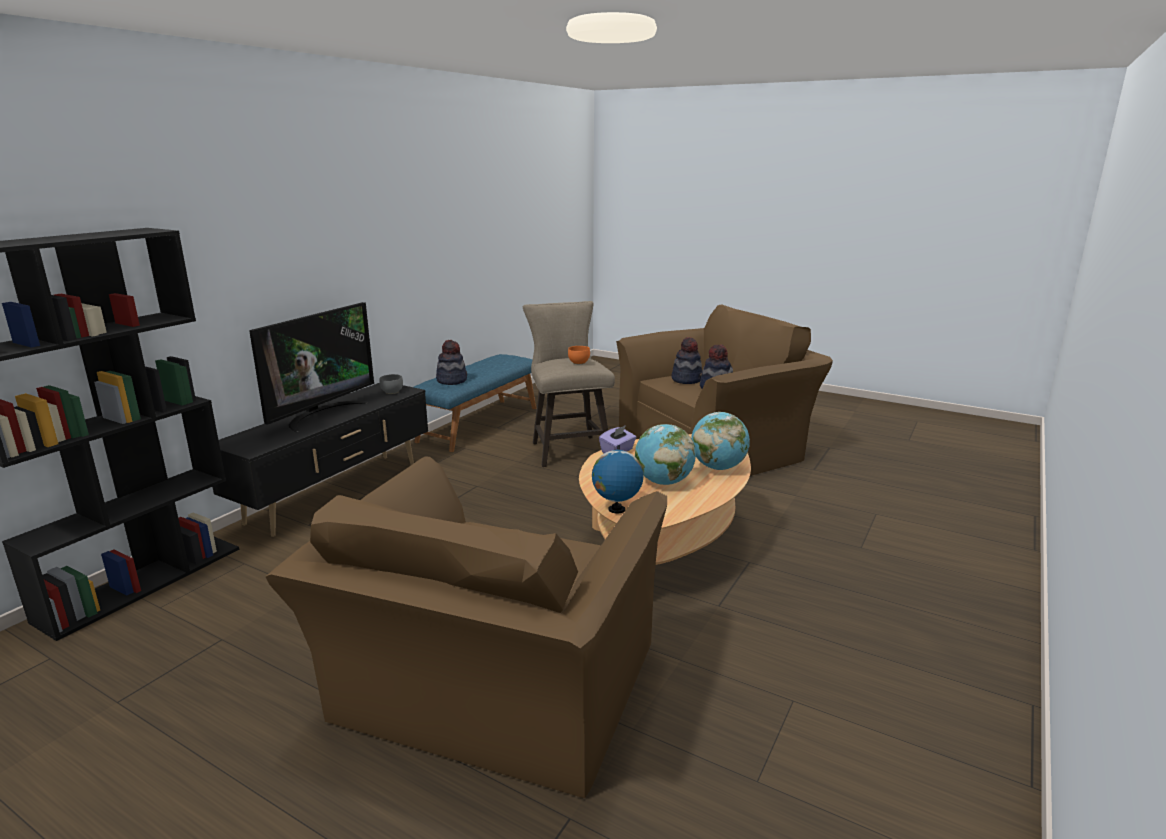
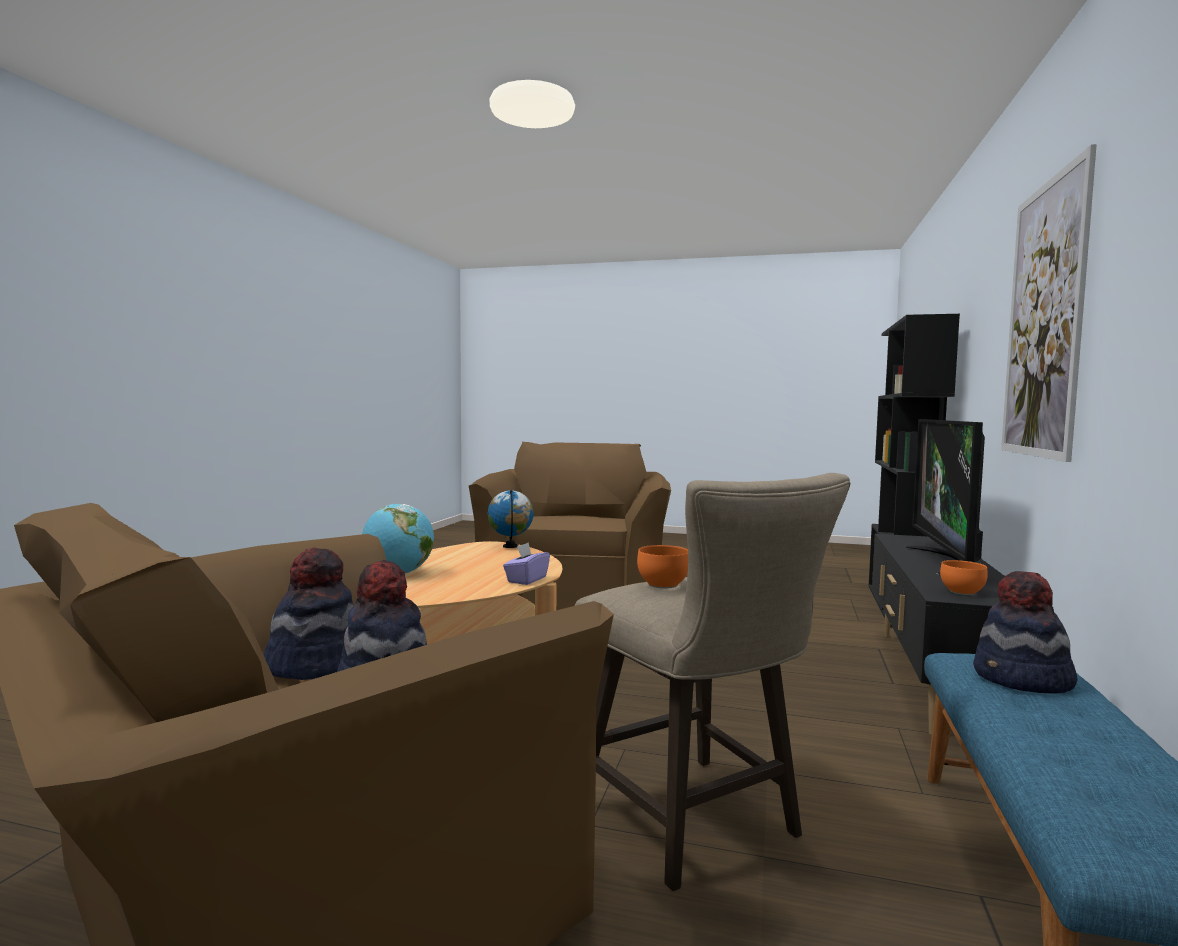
camera: 165 degrees right, 15 degrees down
grey bowl [379,374,403,394] -> orange bowl [940,560,988,595]
globe [635,424,696,485] -> none
none -> picture [1001,144,1097,462]

